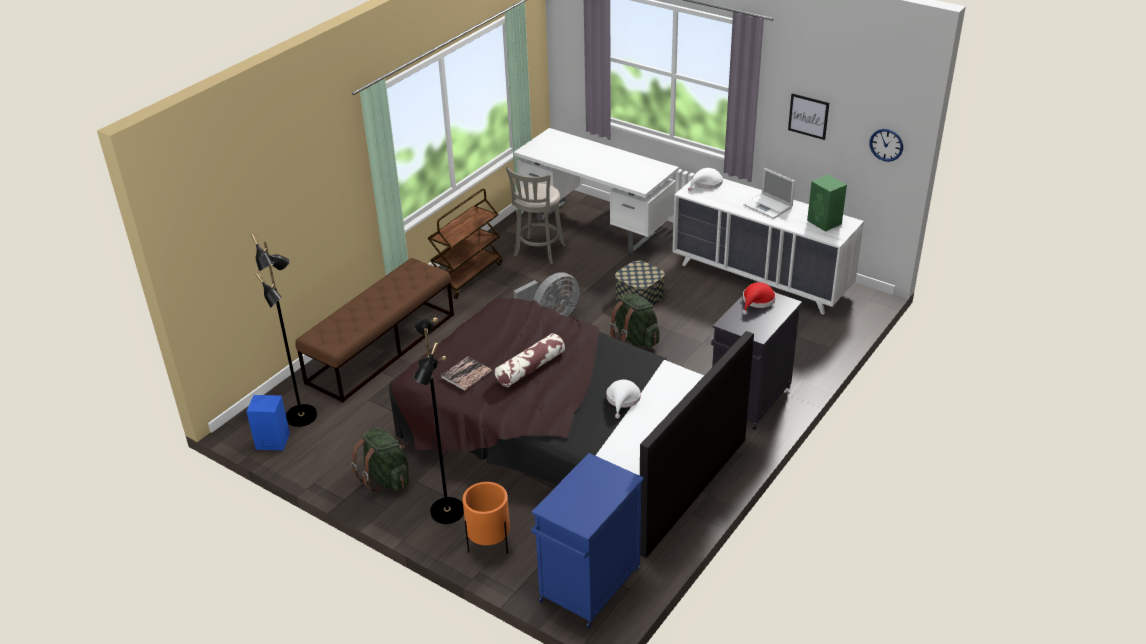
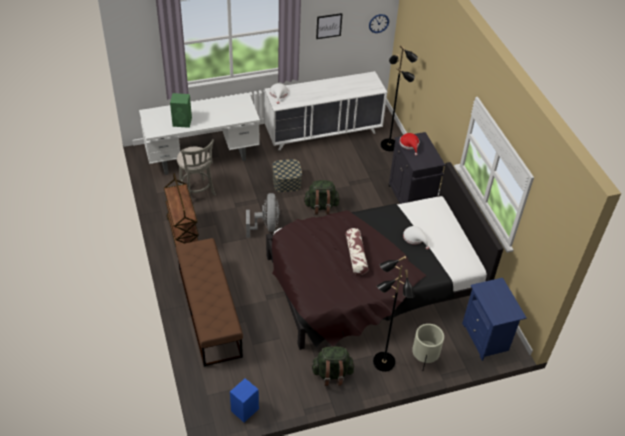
camera: 55 degrees left, 10 degrees up
black floor lamp [251,234,317,427] -> black floor lamp moved to [381,45,418,151]
book [441,357,492,391] -> none
orange planter [463,482,510,554] -> beige planter [412,324,444,370]
blue cabinet [531,453,644,628] -> blue nightstand [462,278,527,361]
laptop [743,168,795,219] -> none
green speaker [807,175,847,232] -> green speaker moved to [170,93,192,128]

